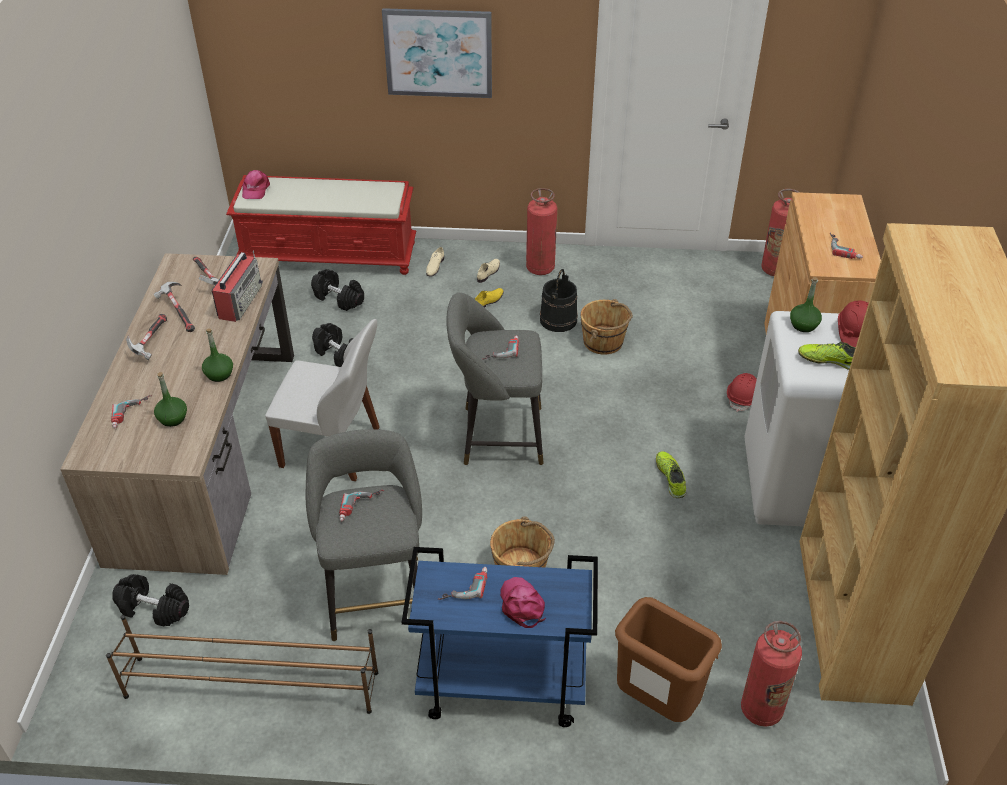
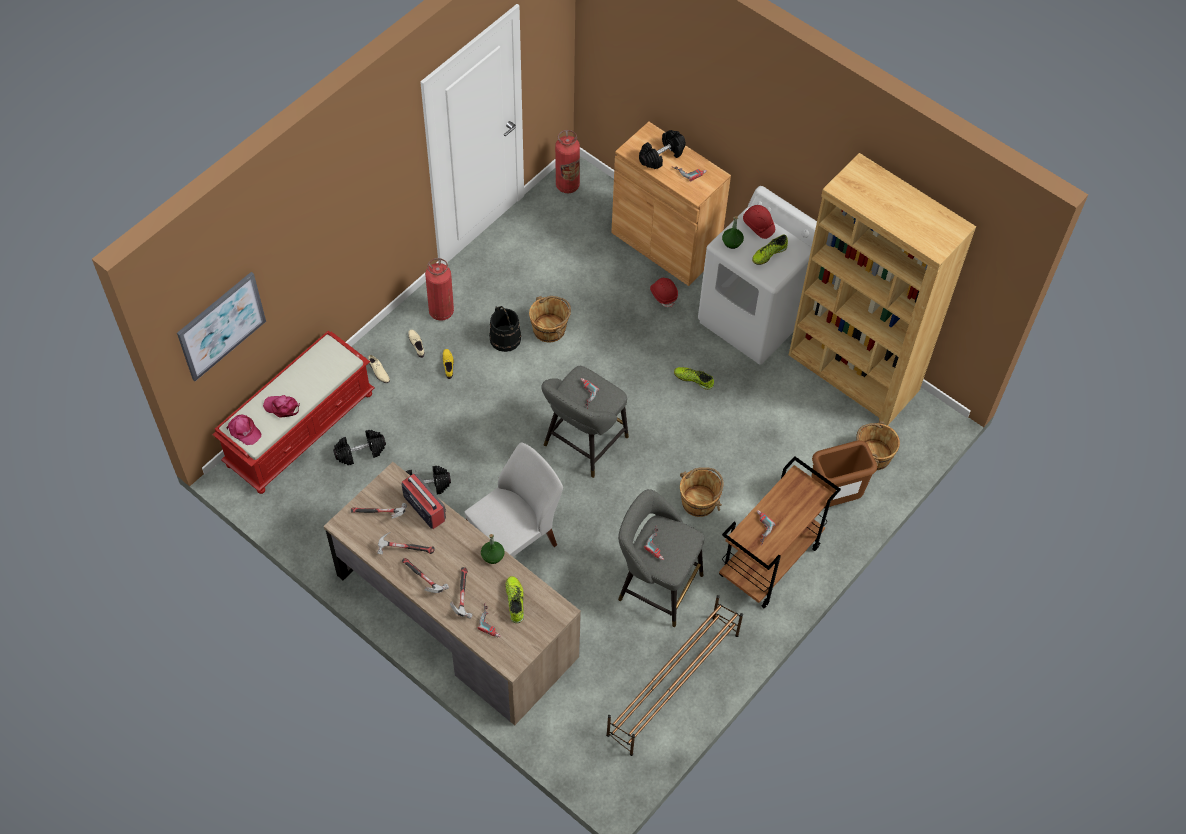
camera: 55 degrees left, 15 degrees up
black dumbbell [112,574,189,627] -> black dumbbell moved to [639,130,686,169]
green bottle [154,372,187,427] -> shoe [505,576,524,623]
picture [382,8,492,98] -> picture moved to [177,272,266,381]
blue cart [402,547,598,727] -> brown cart [719,456,841,608]
pink cap [500,577,546,628] -> pink cap moved to [263,395,300,418]
fire extinguisher [741,621,802,727] -> brown bucket [856,421,900,470]
none -> hammer [450,567,472,619]

